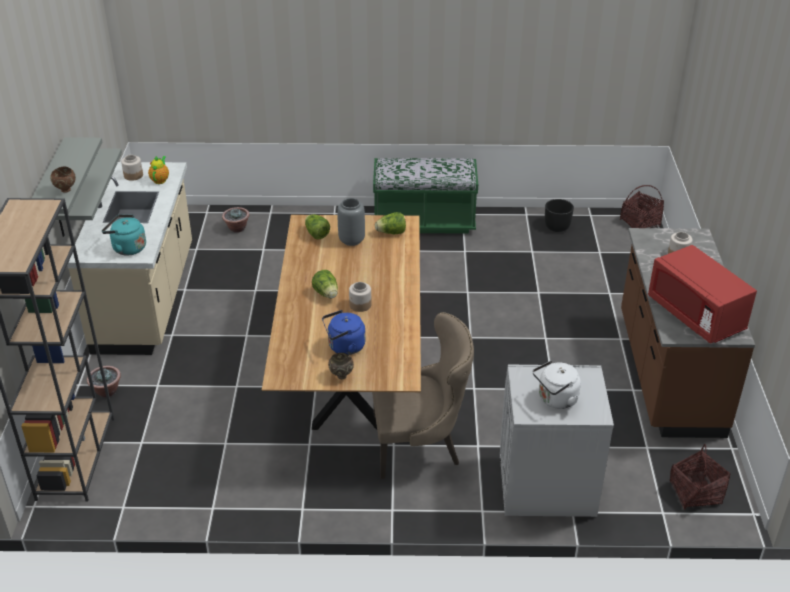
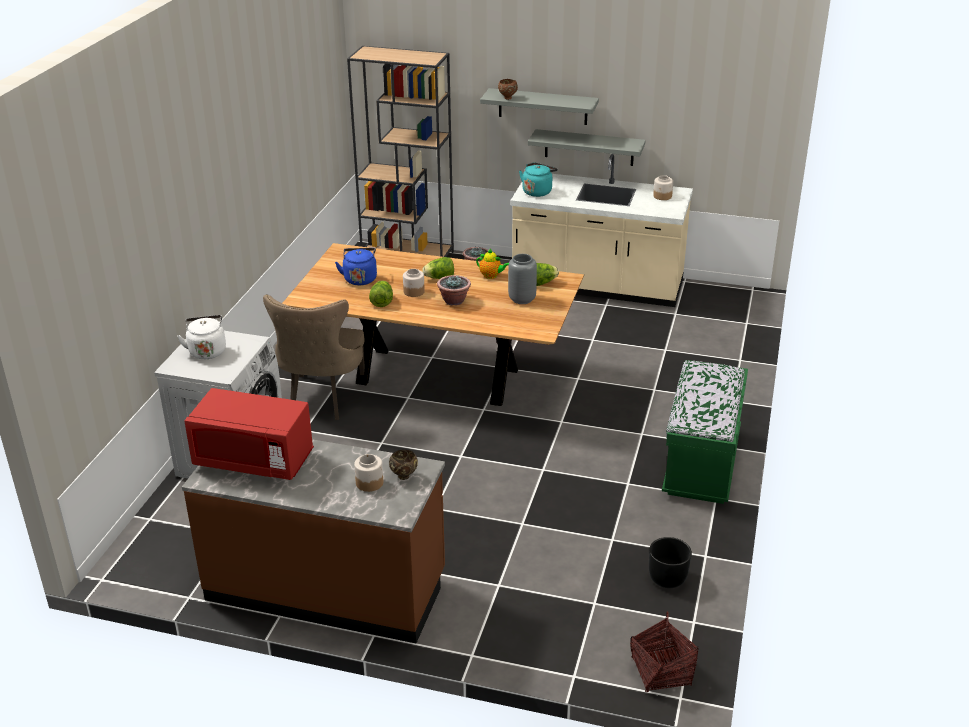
camera: 105 degrees right, 5 degrees down
teapot [148,156,169,184] -> teapot moved to [476,249,509,279]
potted plant [222,207,249,233] -> potted plant moved to [437,275,471,305]
brown bowl [328,353,354,379] -> brown bowl moved to [389,450,418,480]
lettuce [375,212,406,234] -> lettuce moved to [369,281,393,307]
red microwave [648,245,757,343] -> red microwave turned 150 degrees counterclockwise [185,388,314,480]
basket [670,444,731,510] -> none

